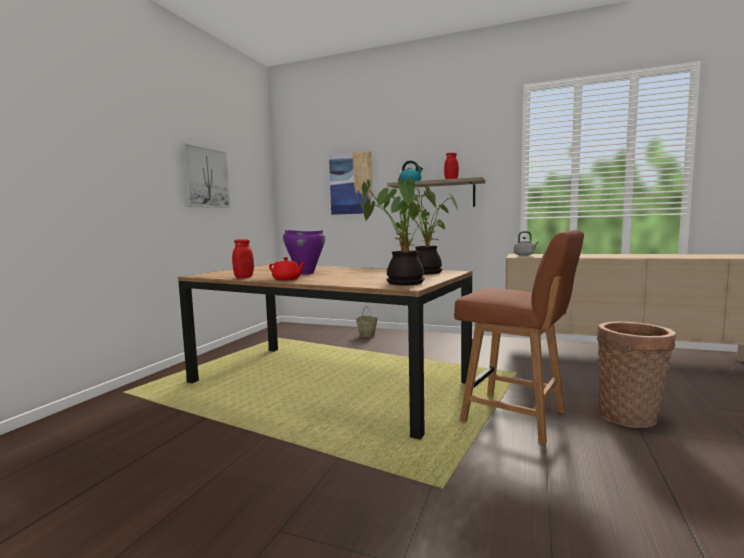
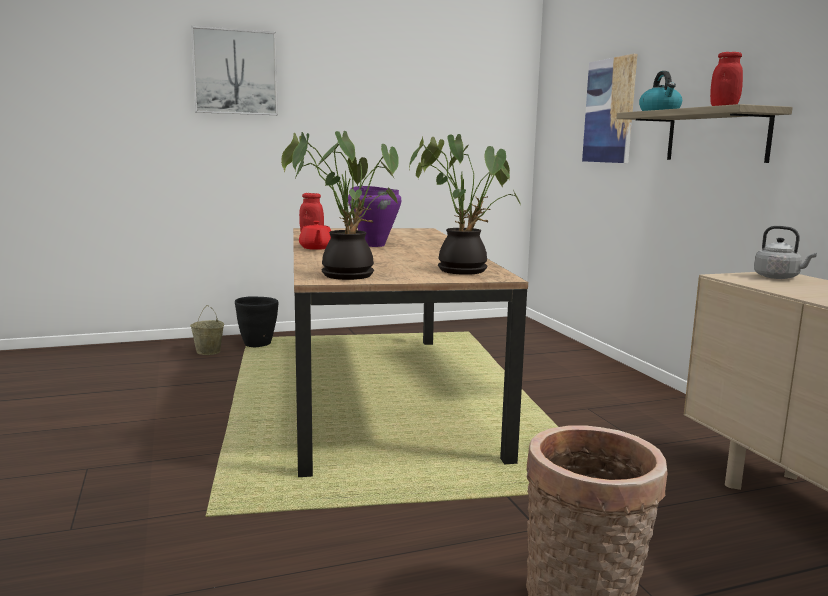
camera: 50 degrees right, 5 degrees up
picture [181,143,231,208] -> picture moved to [191,26,278,115]
beige bucket [356,306,378,337] -> beige bucket moved to [190,305,224,355]
brown chair [454,230,584,445] -> none
none -> black planter [235,296,278,347]

